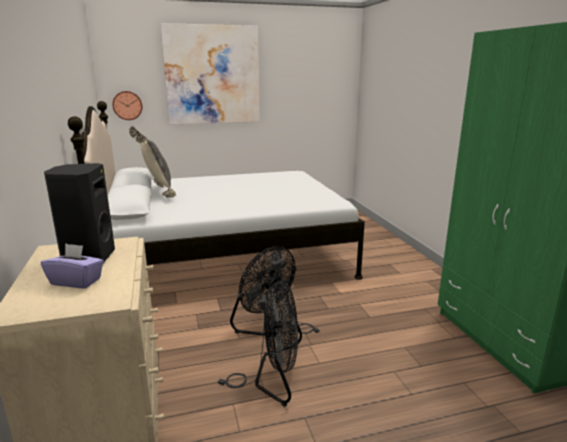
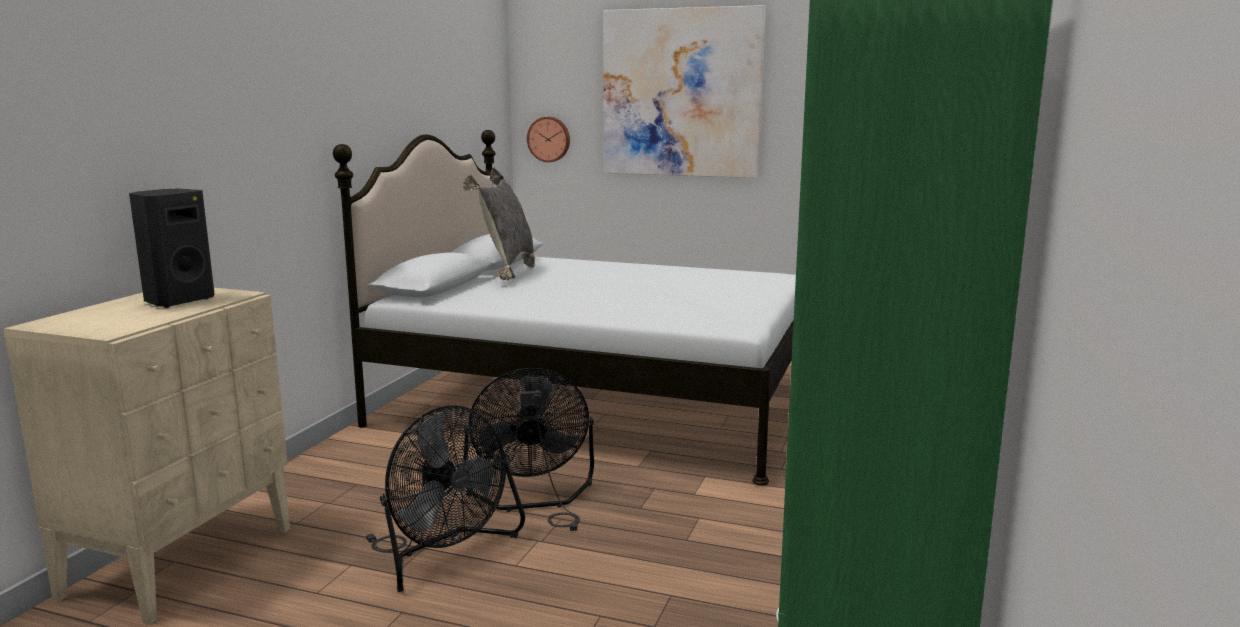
camera: 35 degrees right, 5 degrees down
purple tissue box [41,243,104,288] -> none

